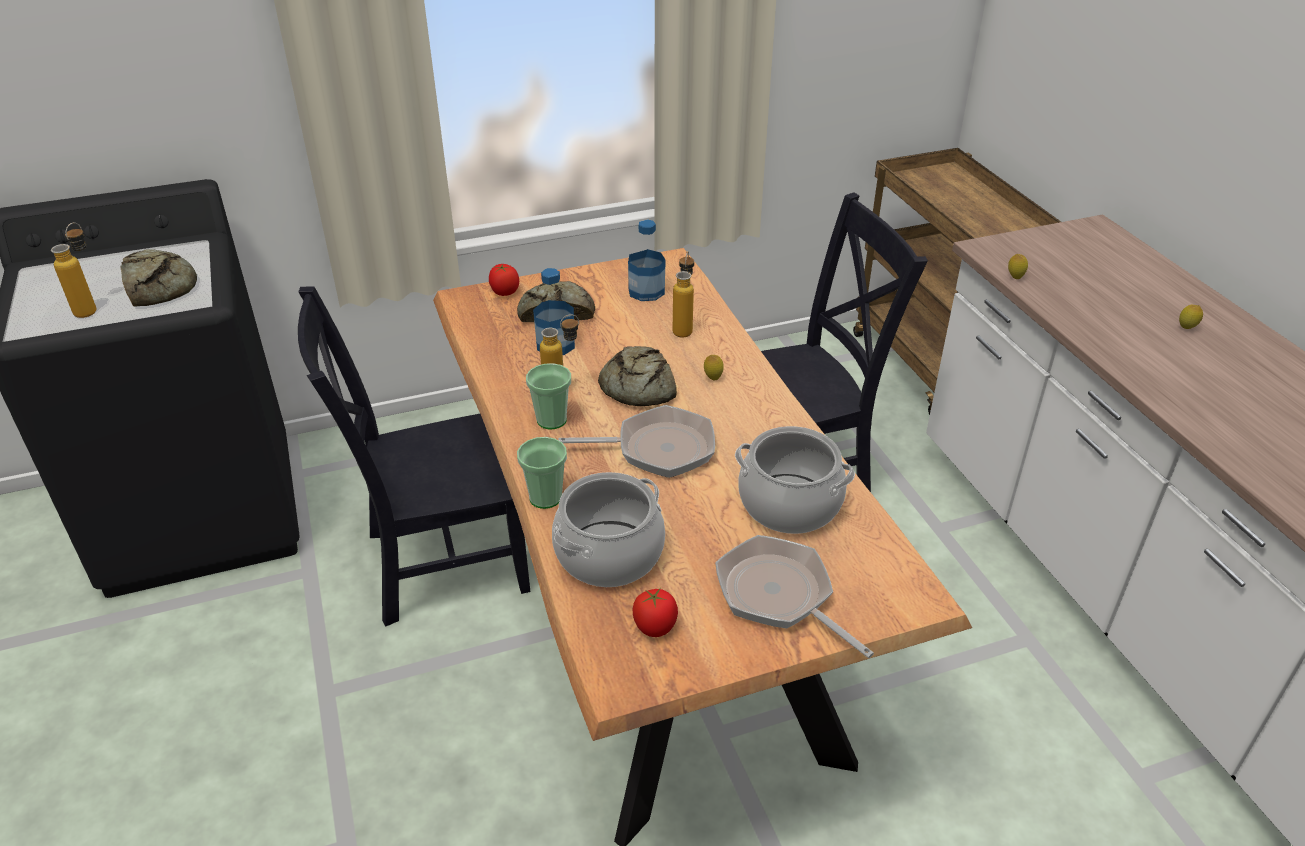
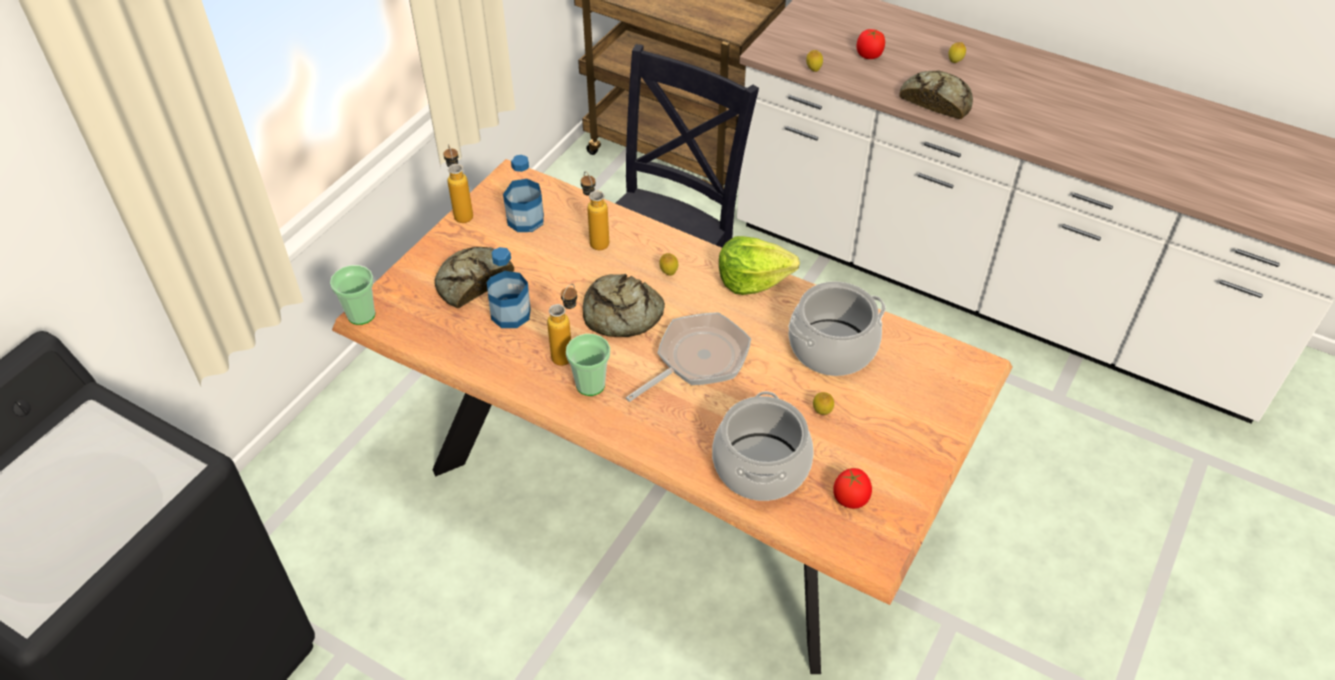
camera: 40 degrees left, 10 degrees up
bottle [51,222,96,318] -> bottle moved to [443,144,473,223]
bread [120,249,197,306] -> bread moved to [899,70,973,119]
black chair [298,286,530,626] -> none
tomato [489,264,519,296] -> tomato moved to [856,29,885,59]
cup [517,437,567,509] -> cup moved to [330,265,376,325]
frying pan [715,535,874,658] -> none
none -> lettuce [719,236,800,295]
none -> lemon [813,392,834,415]

